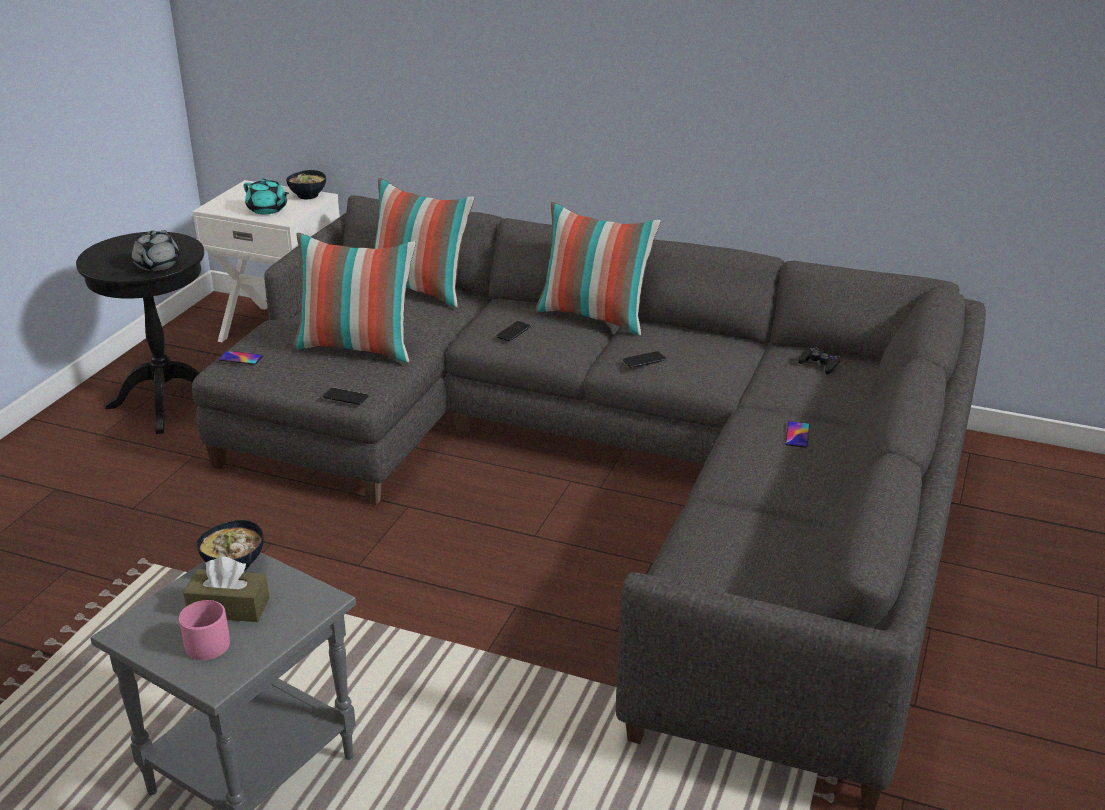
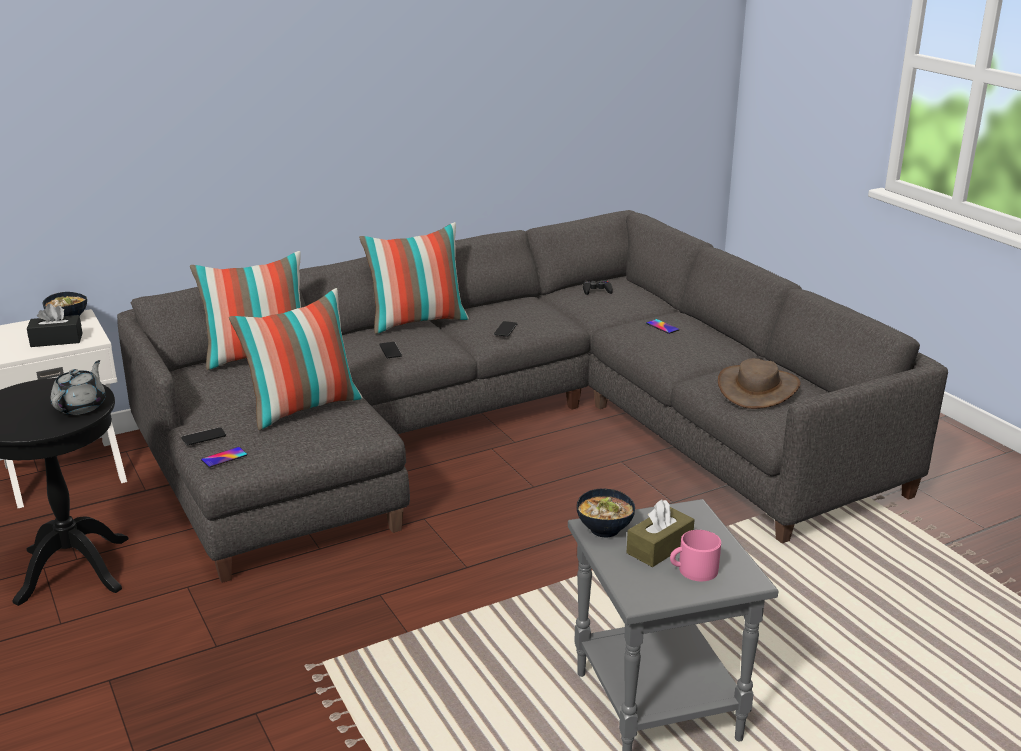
camera: 50 degrees left, 5 degrees down
grey teapot [132,230,180,271] -> grey teapot turned 120 degrees counterclockwise [51,360,106,415]
turquoise teapot [244,178,289,214] -> black tissue box [27,304,82,347]
phone [323,387,369,405] -> phone moved to [181,427,226,446]
none -> brown hat [718,358,801,409]

